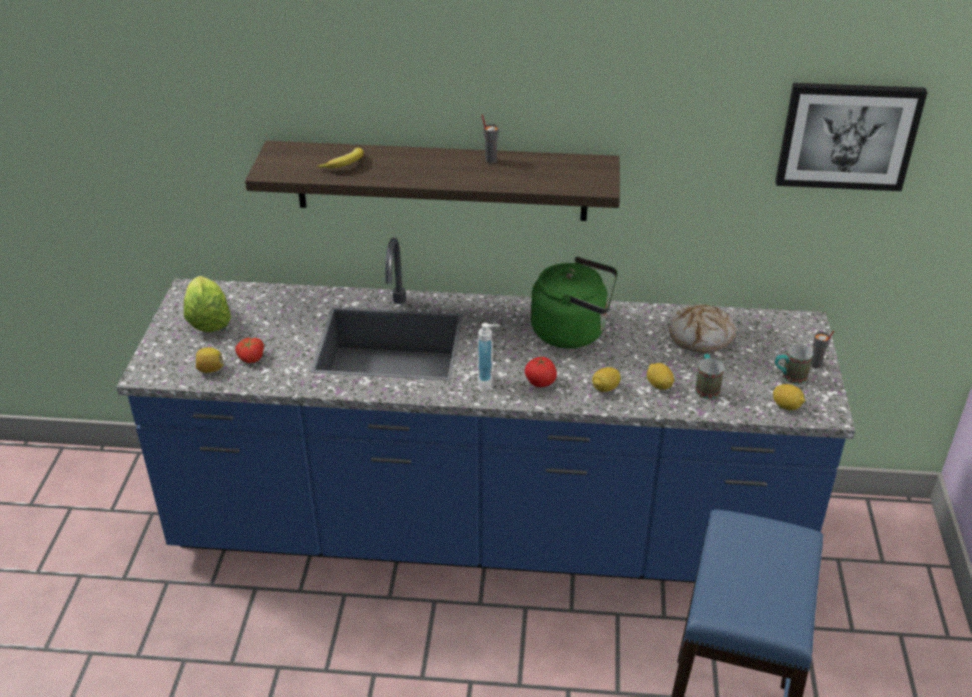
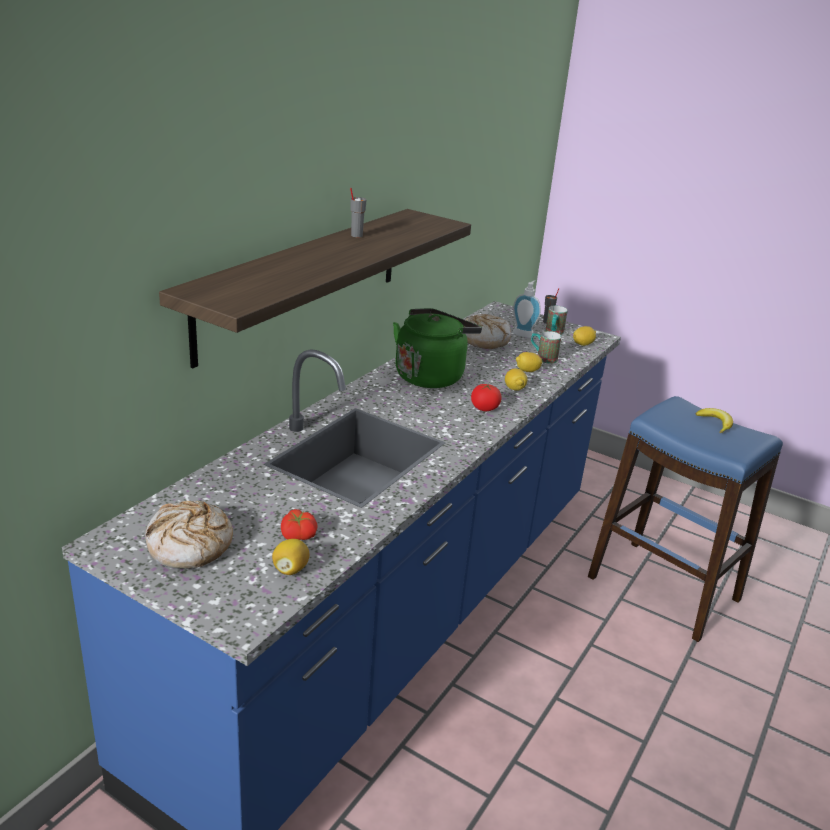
camera: 65 degrees left, 10 degrees down
lettuce [184,276,231,332] -> bread [145,501,233,569]
banana [317,148,364,168] -> banana moved to [696,408,733,433]
soap dispenser [477,323,500,390] -> soap dispenser moved to [513,280,541,338]
picture [775,83,927,191] -> none

